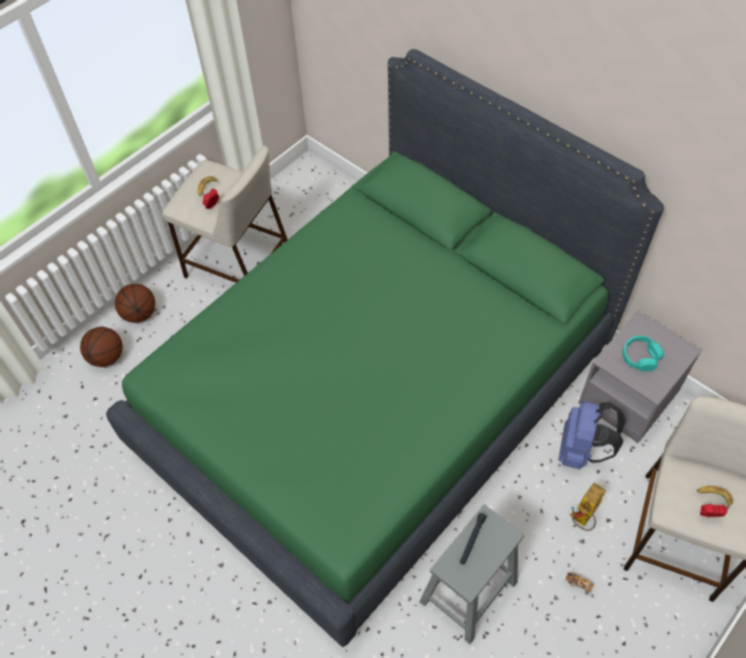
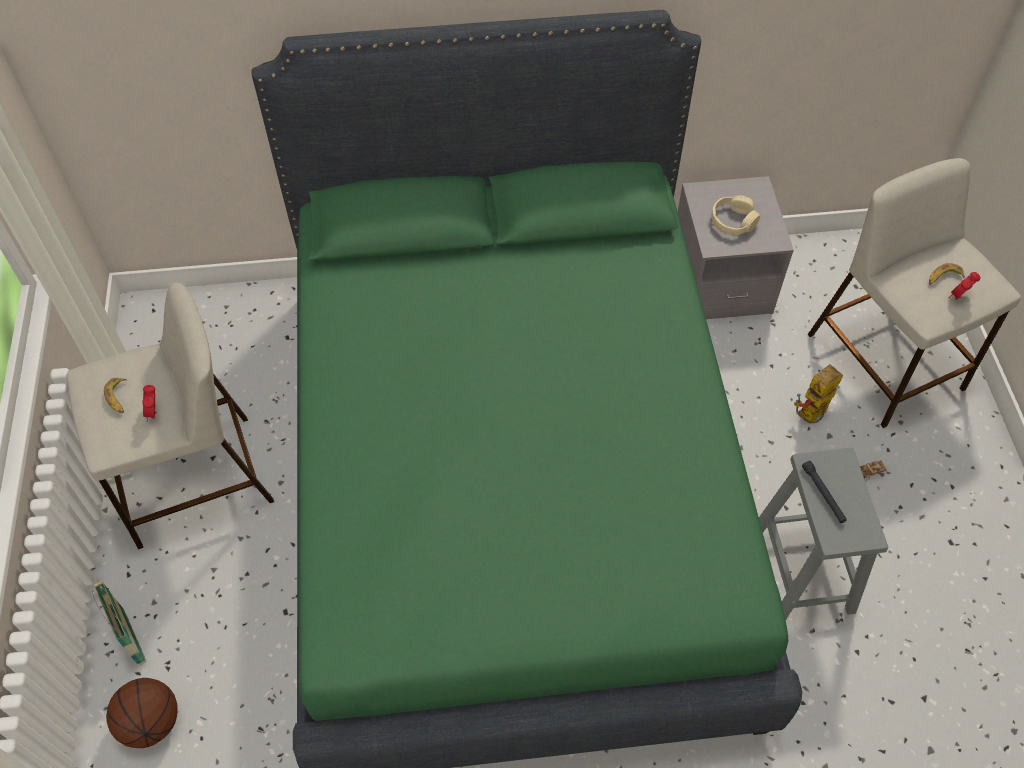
camera: 50 degrees left, 0 degrees up
basketball [115,284,155,323] -> basket [92,580,146,666]
blue backpack [559,401,626,469] -> none
toy robot [570,483,606,531] -> toy robot turned 60 degrees clockwise [794,364,843,424]
turquoise headphones [623,336,664,371] -> beige headphones [711,195,760,236]

